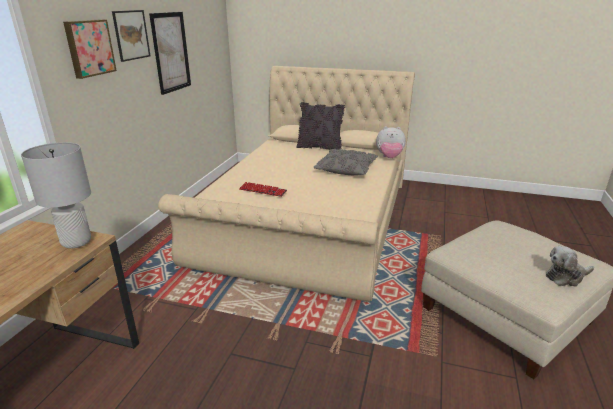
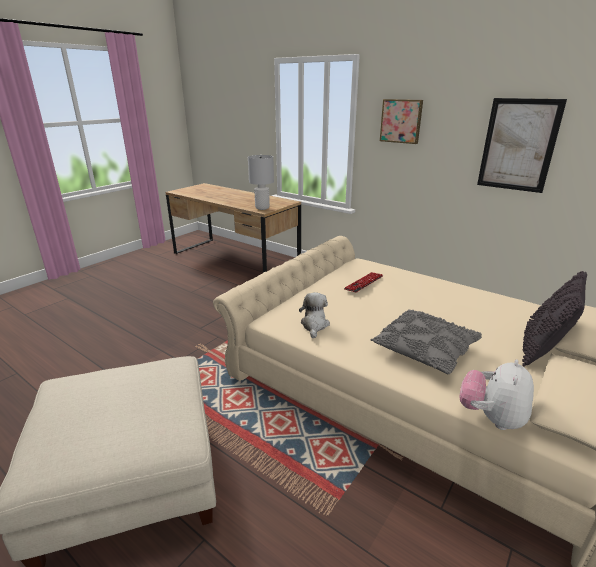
camera: 110 degrees right, 0 degrees up
picture [112,10,151,62] -> none
plush toy [546,246,594,287] -> plush toy moved to [299,292,330,338]

